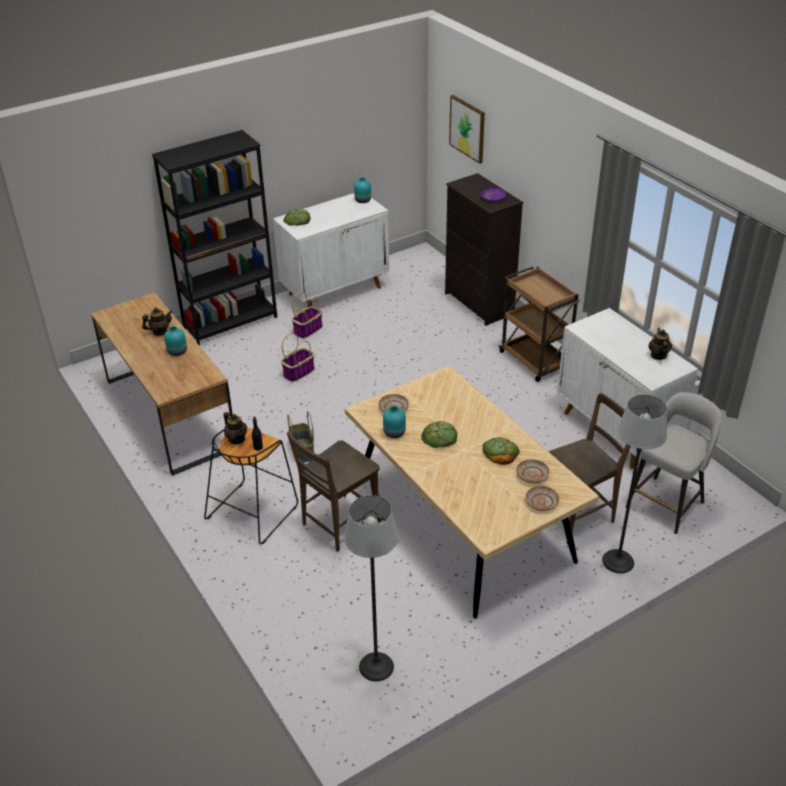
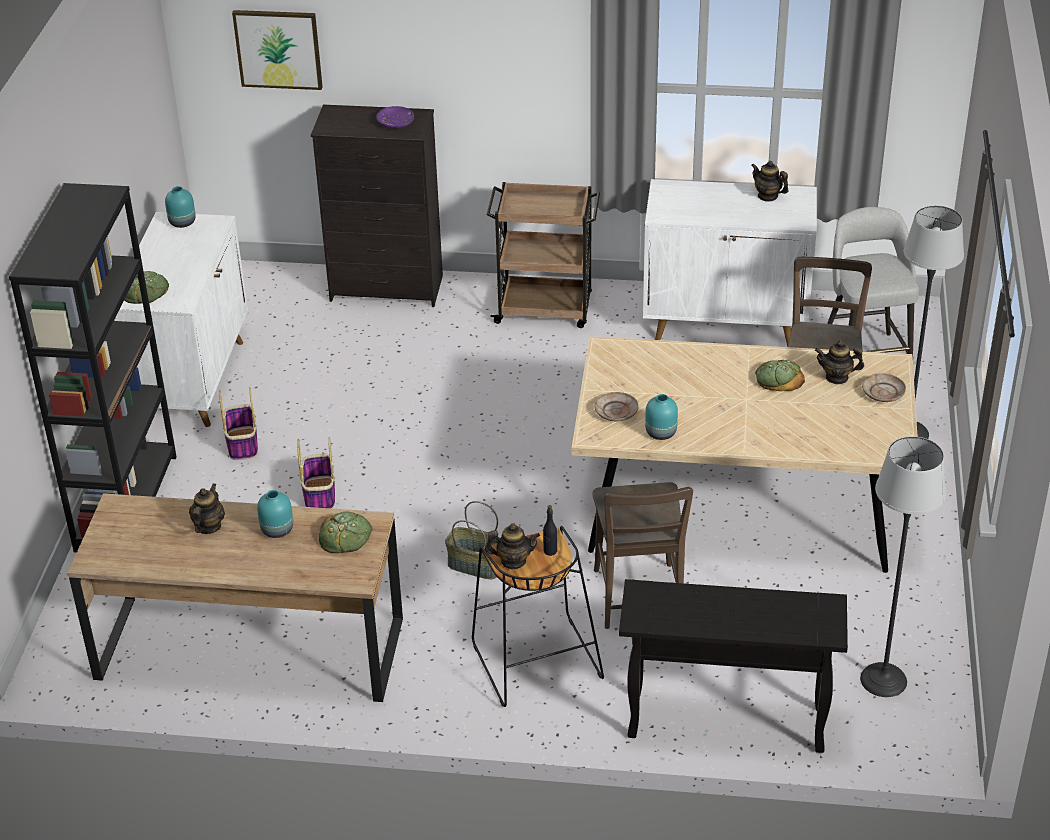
camera: 50 degrees left, 0 degrees up
bread [421,421,457,448] -> bread moved to [319,511,372,553]
beige plate [516,459,549,483] -> teapot [815,340,864,384]
none -> black console table [619,579,848,753]

